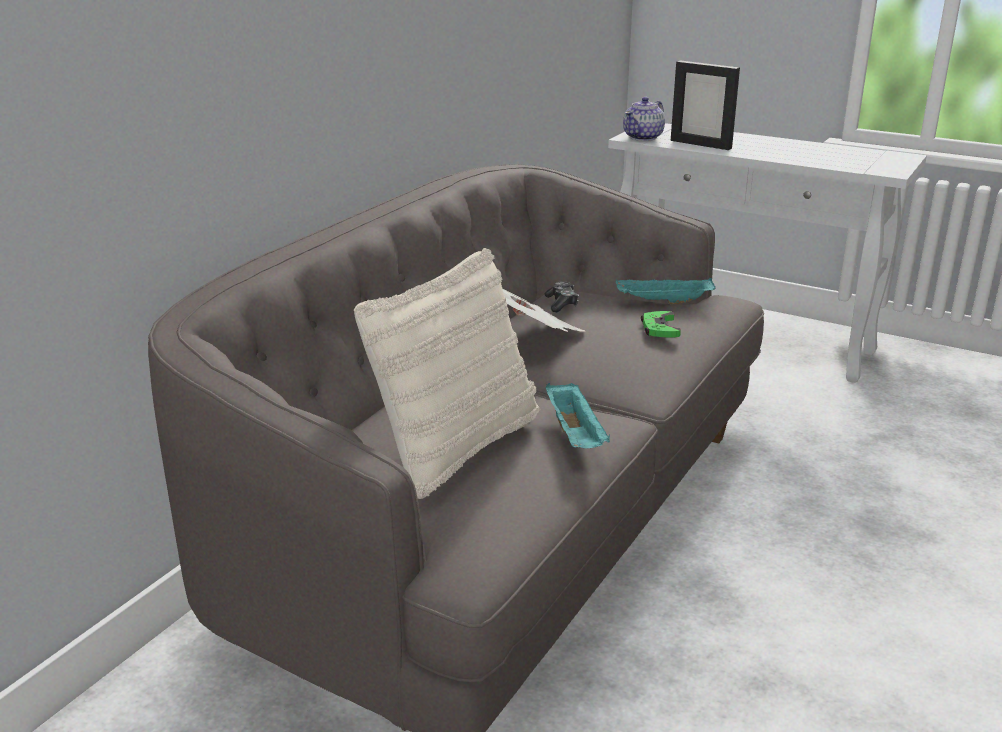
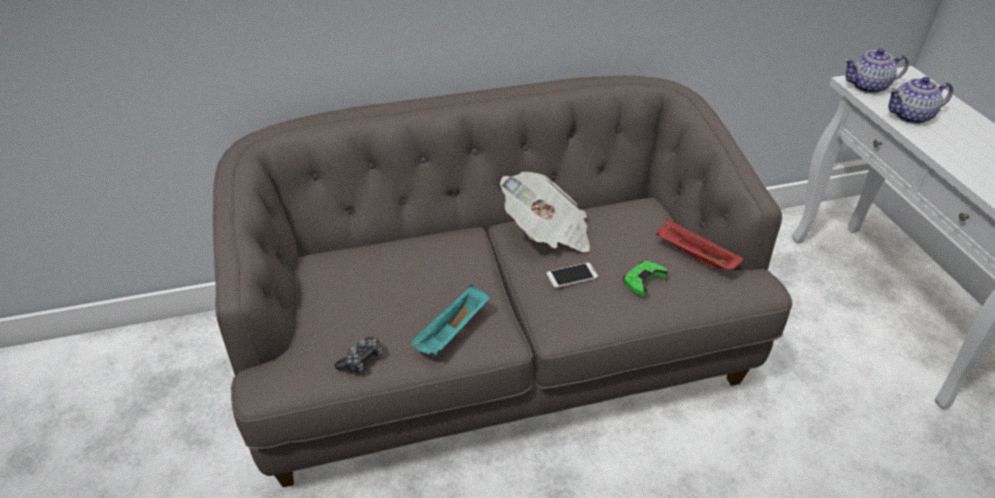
camera: 45 degrees right, 15 degrees up
beige pillow [354,248,541,499] -> none
game controller [544,281,579,312] -> game controller moved to [335,337,382,373]
turquoise tray [616,278,716,304] -> red tray [656,219,744,270]
picture frame [671,61,740,150] -> teapot [888,77,953,124]
none -> phone [547,263,598,288]

